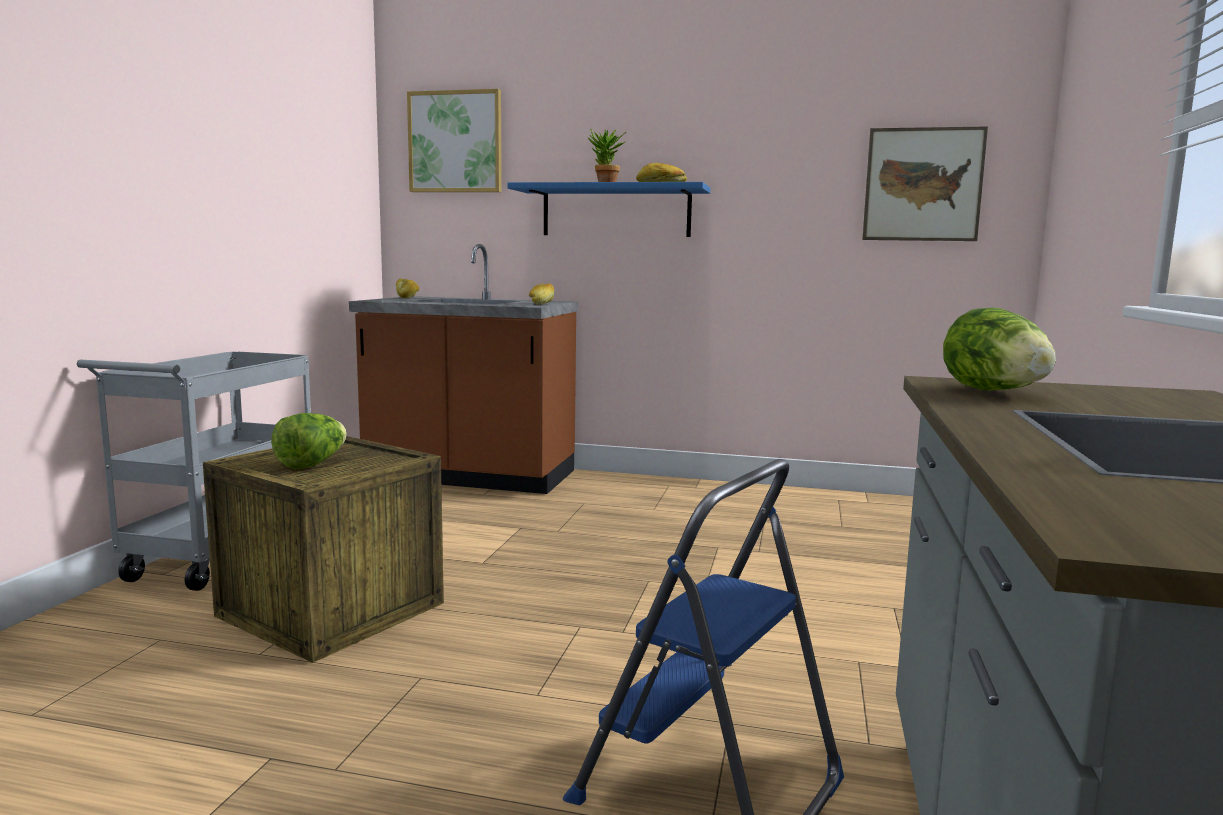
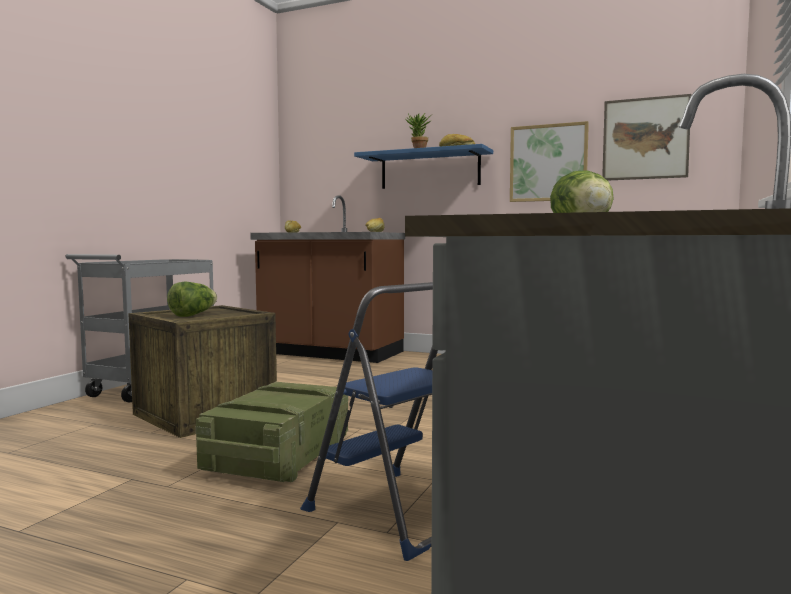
camera: 10 degrees right, 5 degrees down
picture [407,89,502,192] -> picture moved to [510,121,589,202]
none -> crate [195,382,348,482]

